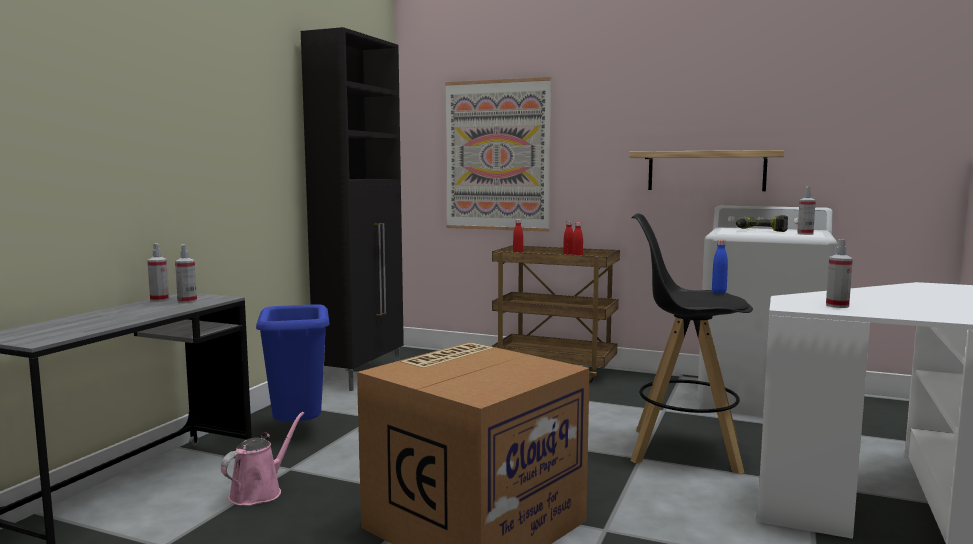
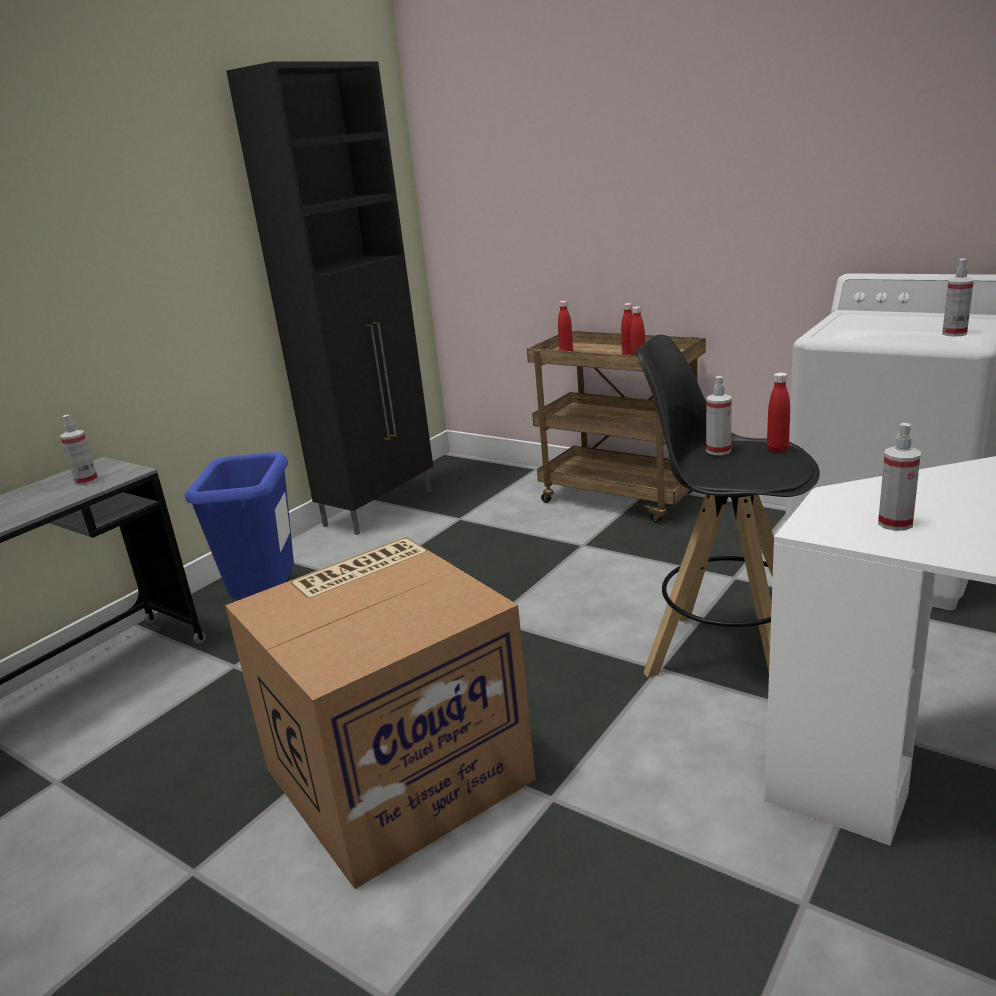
camera: 15 degrees right, 15 degrees up
spray bottle [147,244,169,302] -> spray bottle moved to [706,376,732,455]
pink watering can [221,412,304,506] -> none
picture [445,77,551,232] -> none
shelf [629,150,784,191] -> none
blue bottle [712,240,728,294] -> red bottle [767,373,790,453]
power drill [736,215,788,232] -> none

